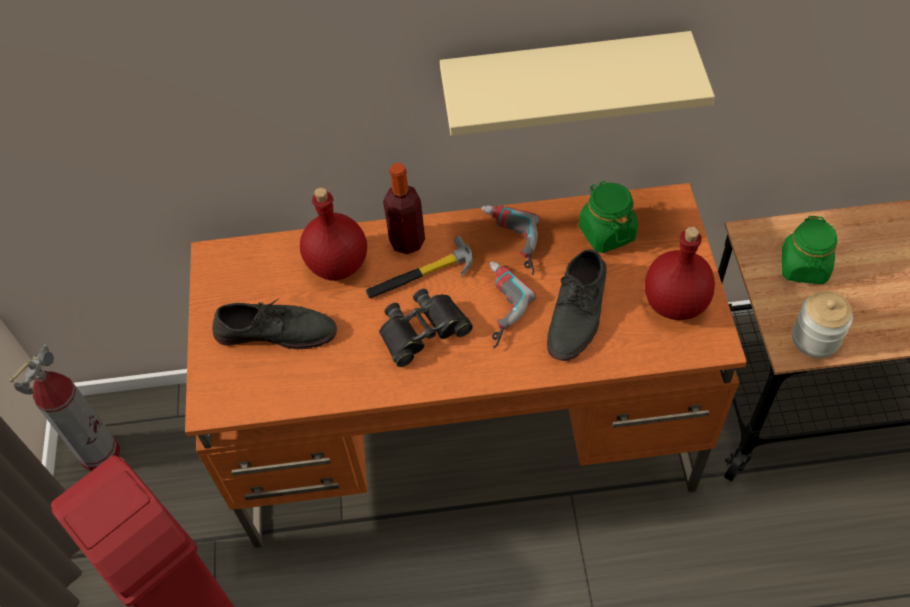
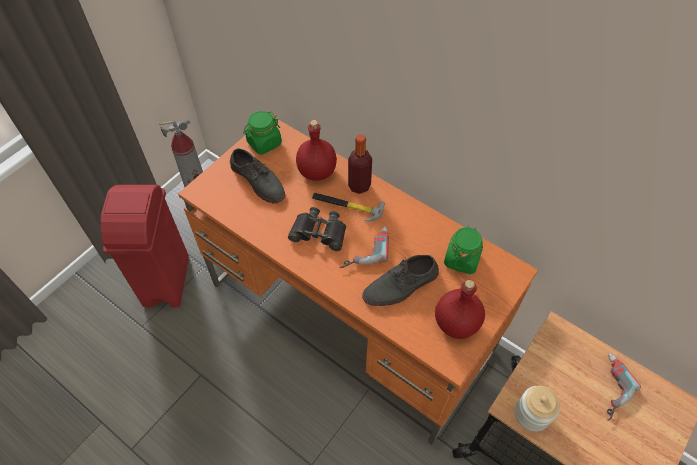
camera: 40 degrees right, 0 degrees up
beige shelf [440,31,715,136] -> none
power drill [481,205,539,276] -> power drill moved to [607,353,641,421]
green jar [782,216,837,284] -> green jar moved to [243,111,282,155]

